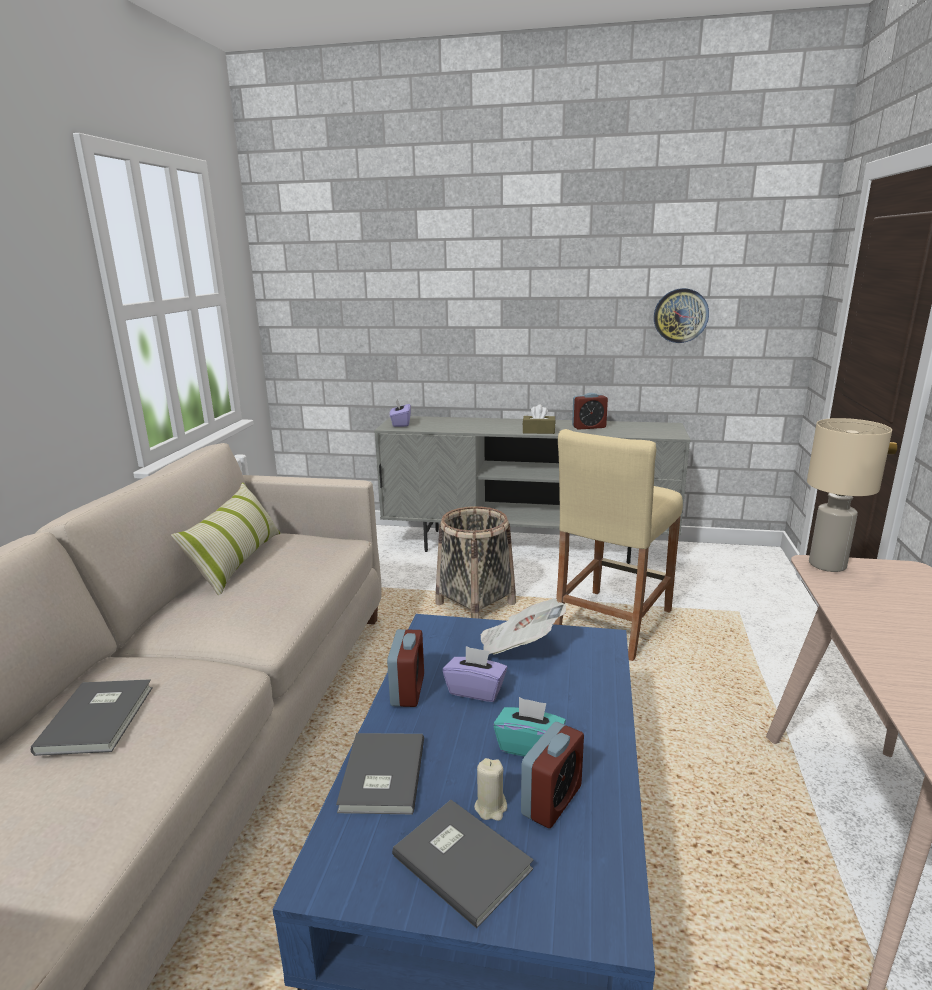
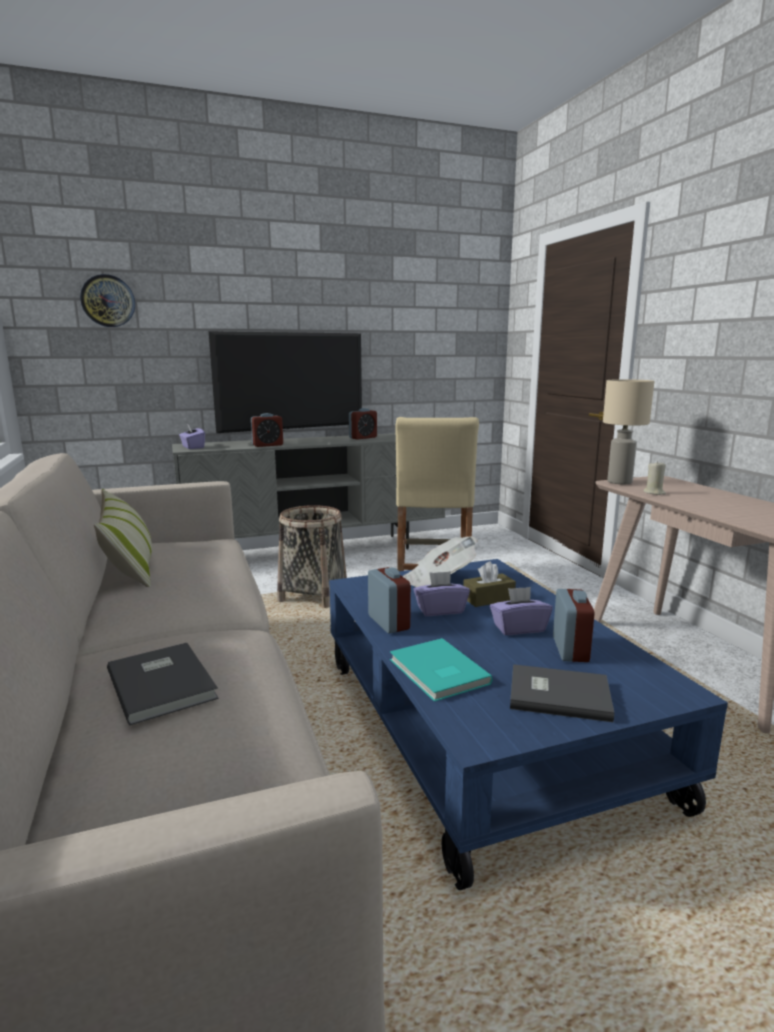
camera: 30 degrees left, 5 degrees down
grey book [336,733,424,814] -> turquoise book [390,638,493,702]
beige candle [474,758,507,821] -> beige candle moved to [643,461,666,495]
turquoise tissue box [493,697,566,756] -> purple tissue box [490,587,553,635]
brown tissue box [522,404,556,434] -> brown tissue box moved to [463,561,516,607]
wall clock [654,288,709,343] -> wall clock moved to [80,274,135,327]
none -> television [209,331,362,443]
none -> alarm clock [251,413,283,447]

